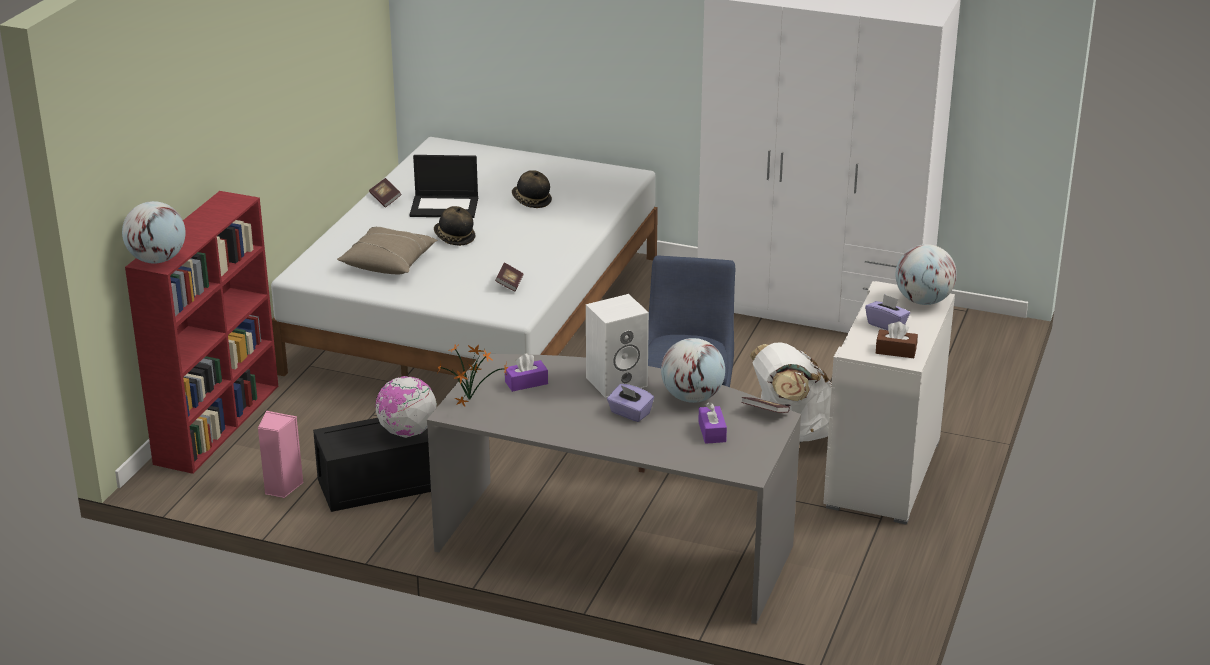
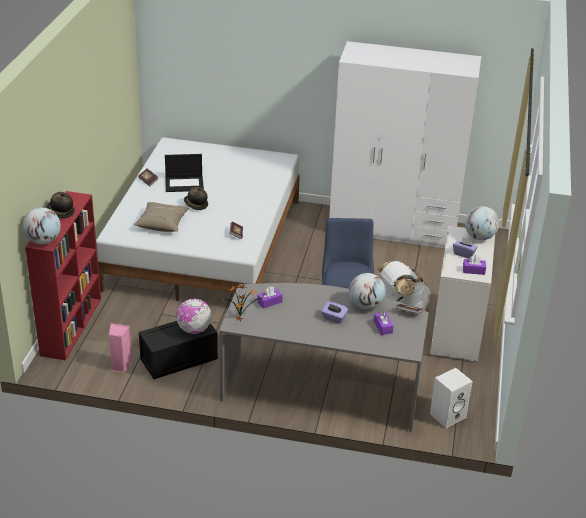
camera: 10 degrees left, 5 degrees up
hat [512,170,552,208] -> hat moved to [47,192,75,218]
white speaker [586,294,649,398] -> white speaker moved to [430,368,473,428]
brown tissue box [876,322,918,358] -> purple tissue box [463,255,486,275]

